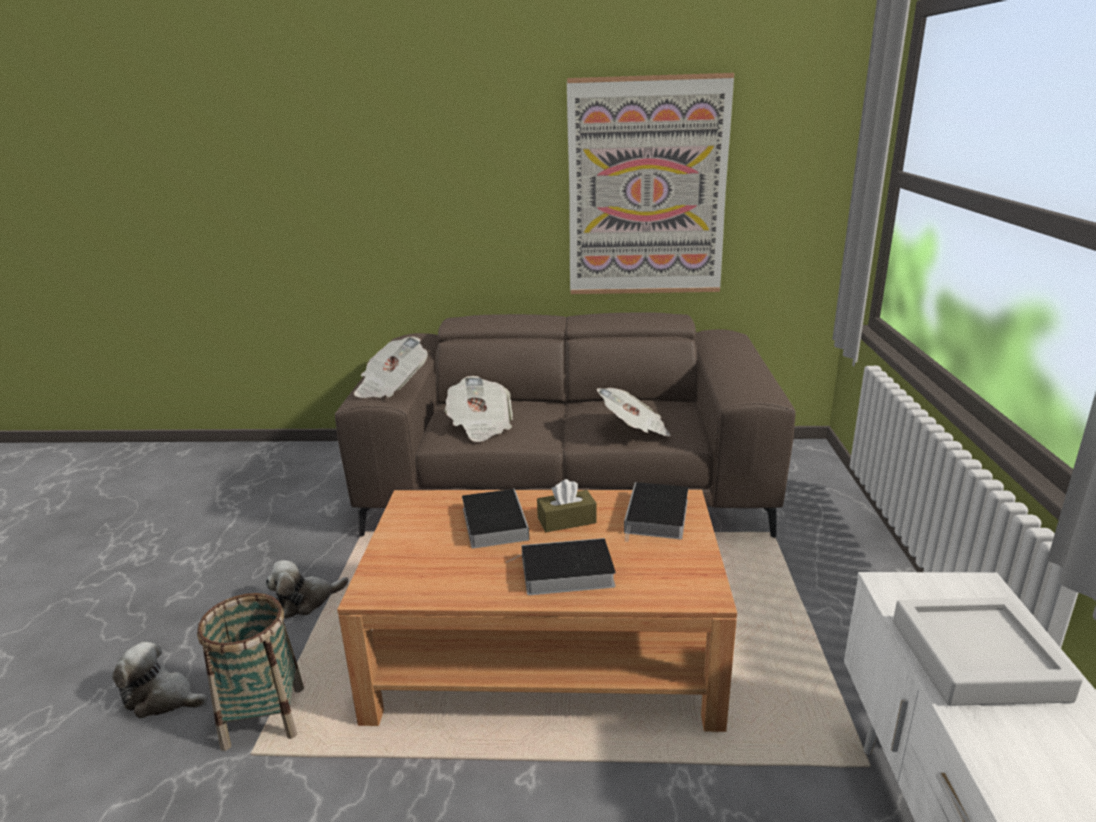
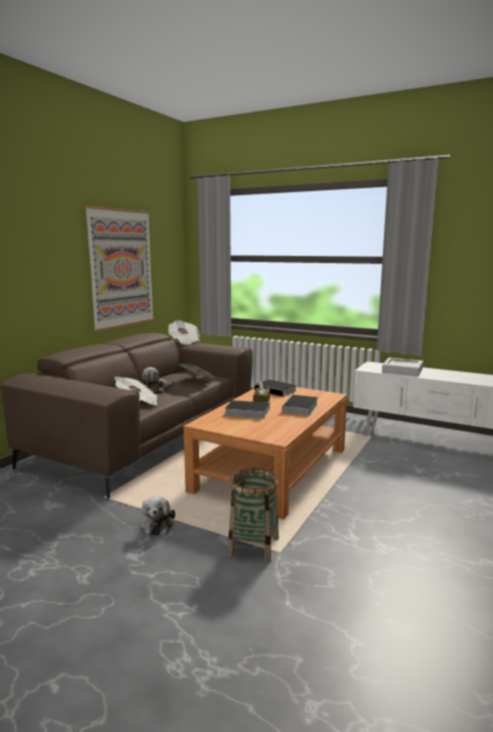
camera: 65 degrees left, 10 degrees down
plush toy [112,642,207,718] -> plush toy moved to [142,367,174,394]
newspaper [354,336,428,398] -> newspaper moved to [168,321,200,345]

